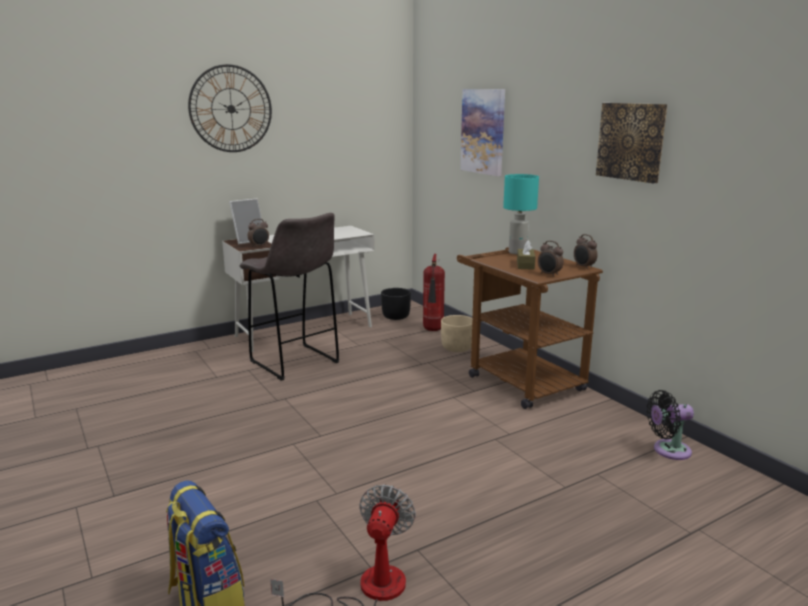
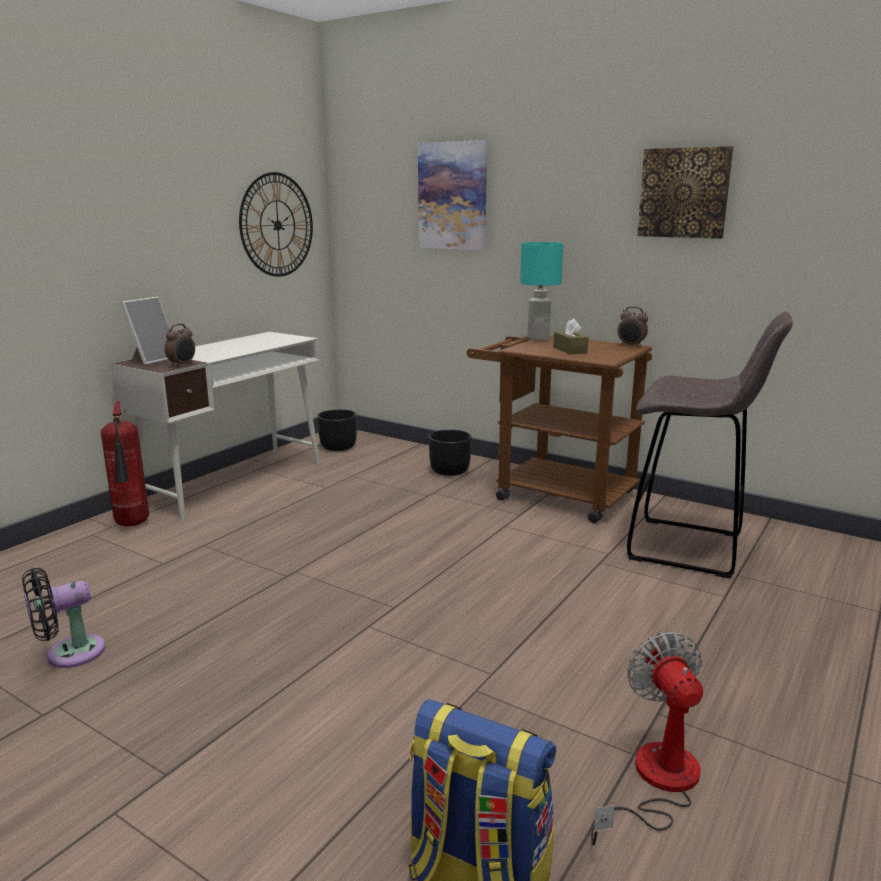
camera: 25 degrees left, 0 degrees up
wall clock [188,64,272,152] -> wall clock moved to [239,172,313,277]
grey stool [239,213,339,381] -> grey stool moved to [627,312,793,579]
fire extinguisher [423,254,445,331] -> fire extinguisher moved to [101,401,149,526]
beige planter [441,315,472,352] -> black planter [429,429,472,476]
alarm clock [538,241,564,277] -> none
black fan [647,390,694,460] -> black fan moved to [22,568,105,668]

